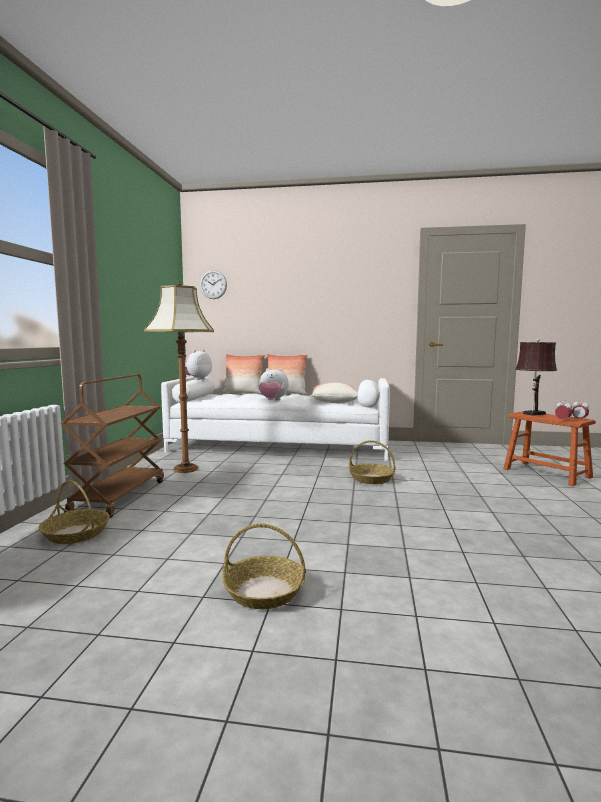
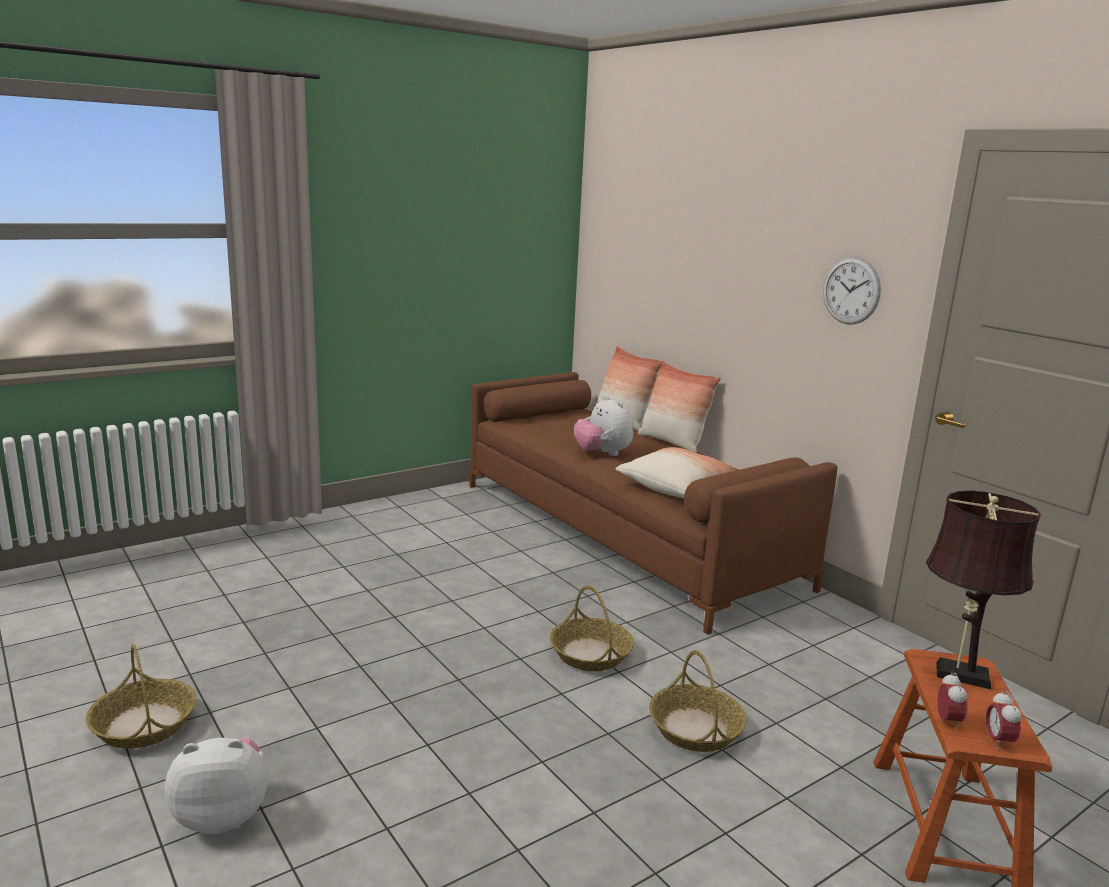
camera: 45 degrees right, 10 degrees up
basket [38,480,110,544] -> basket moved to [649,650,746,752]
brown cart [61,374,164,518] -> none
floor lamp [144,281,214,473] -> none
white sofa [161,376,390,461] -> brown sofa [469,372,837,635]
plush toy [185,350,212,380] -> plush toy moved to [165,738,268,834]
wall clock [200,270,227,299] -> wall clock moved to [823,257,881,325]

